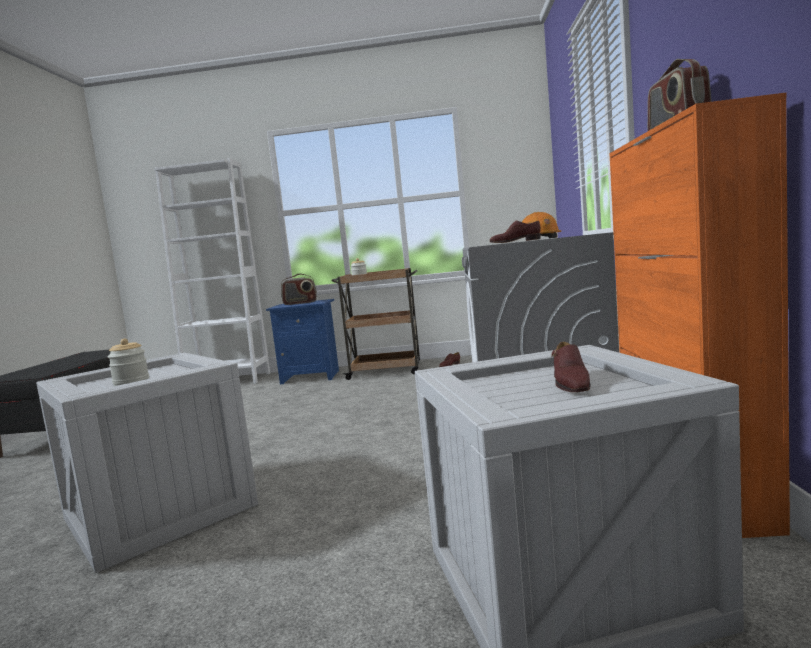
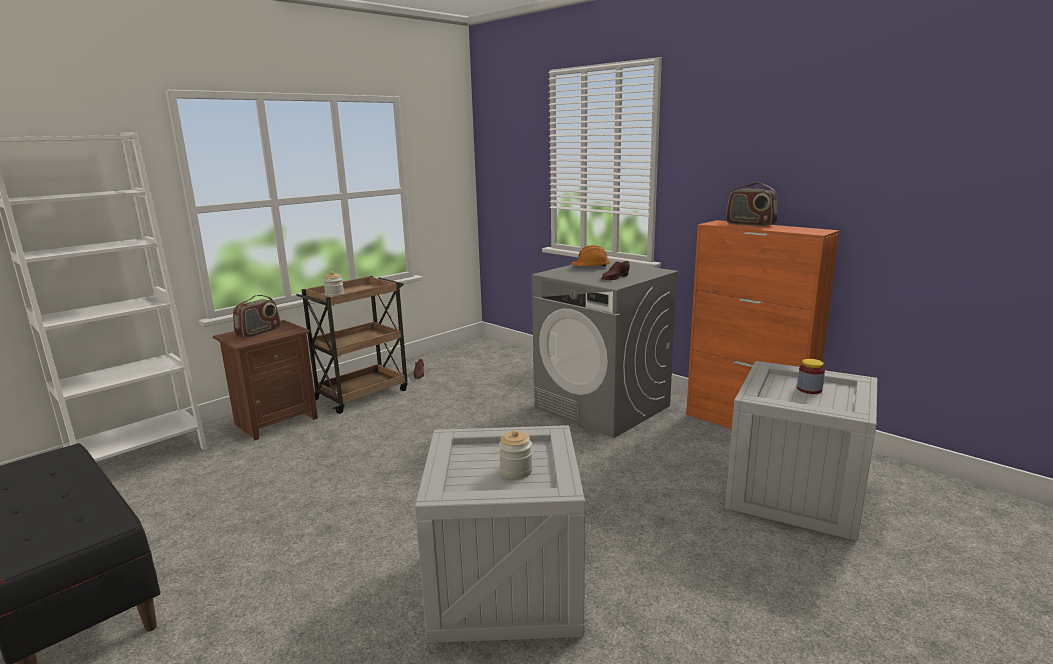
camera: 50 degrees left, 10 degrees up
blue nightstand [266,299,339,384] -> brown nightstand [213,320,318,441]
brown shoe [551,342,590,392] -> jar [797,359,825,394]

